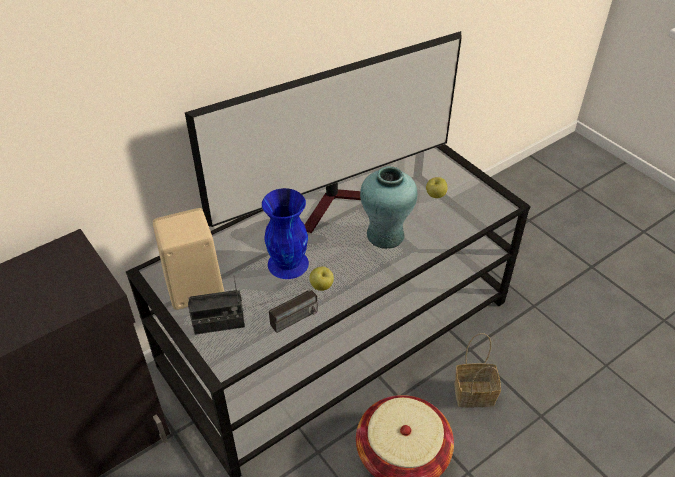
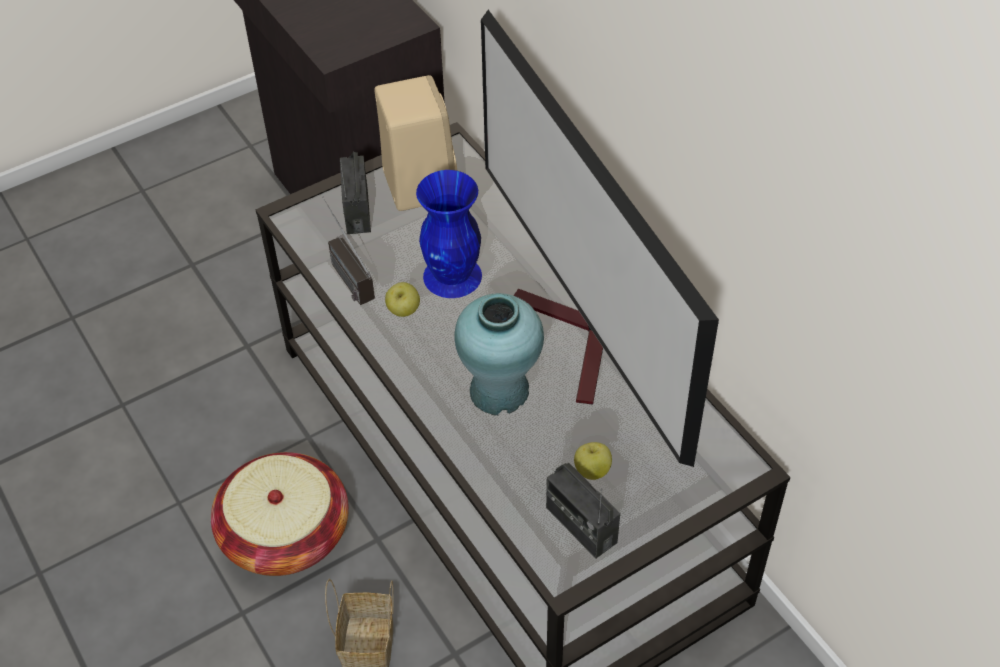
camera: 95 degrees right, 5 degrees up
none -> radio [546,462,620,558]

